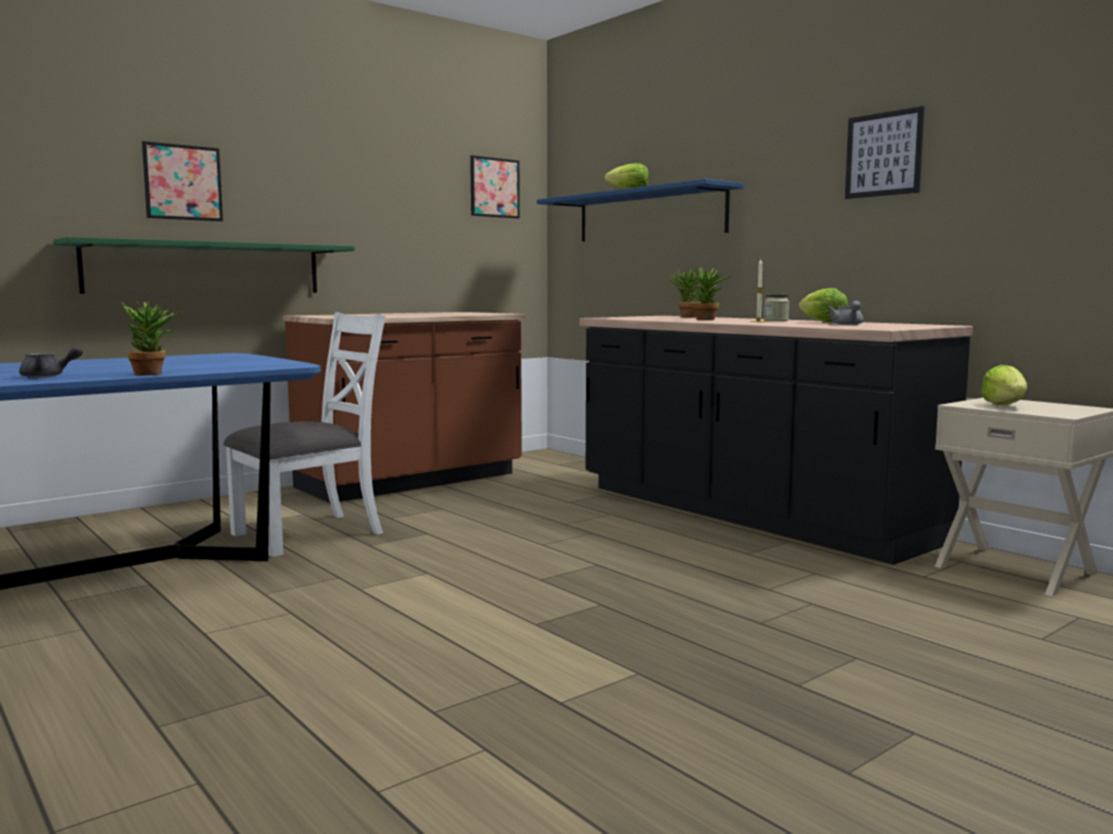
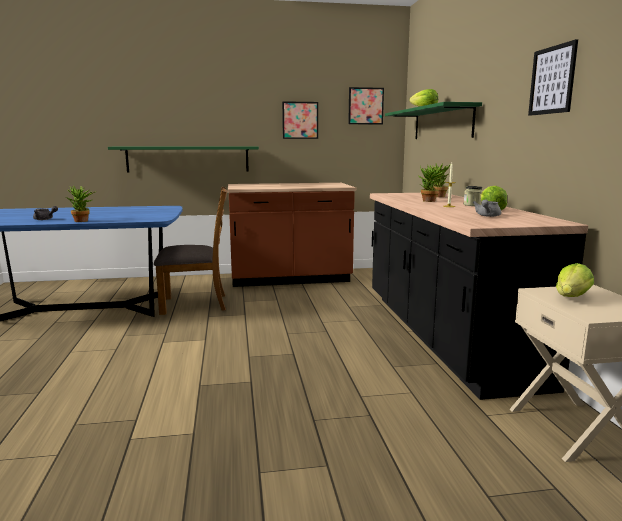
camera: 30 degrees right, 5 degrees up
picture [142,141,223,221] -> picture moved to [282,101,318,139]
white chair [223,312,385,557] -> brown chair [154,187,227,315]
blue shelf [537,179,744,242] -> green shelf [385,102,482,139]

